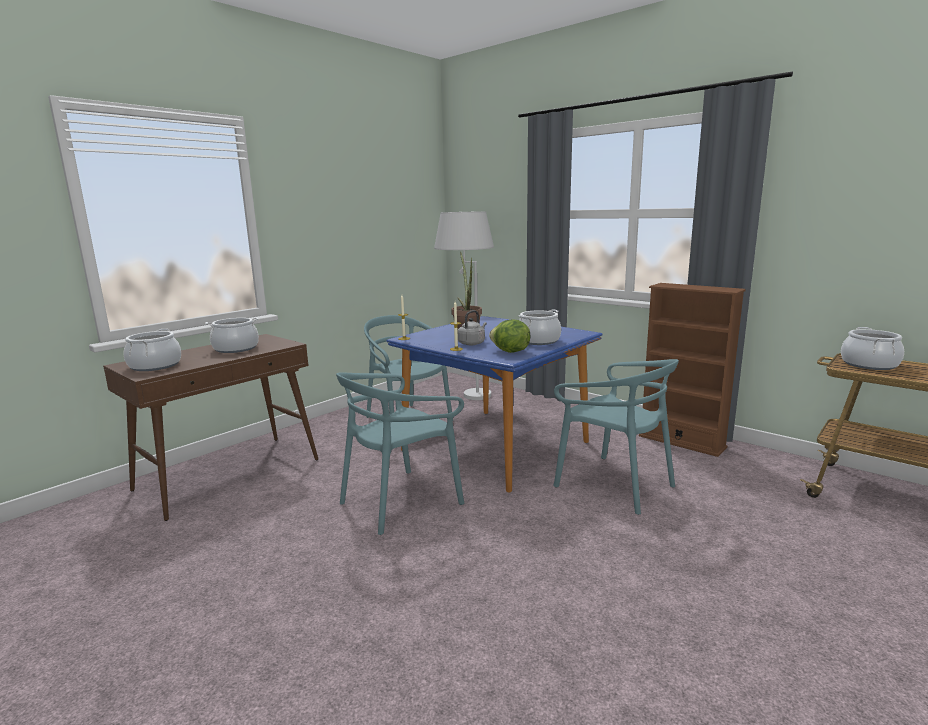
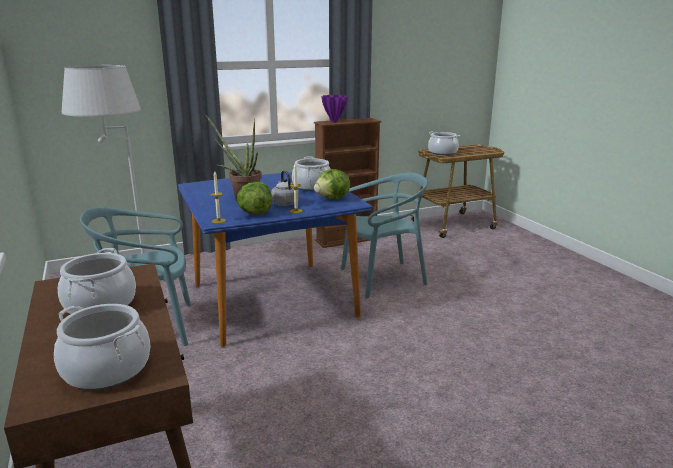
camera: 65 degrees left, 5 degrees up
turquoise chair [336,372,464,535] -> none
none -> lettuce [237,182,272,214]
none -> purple vase [321,95,348,123]

